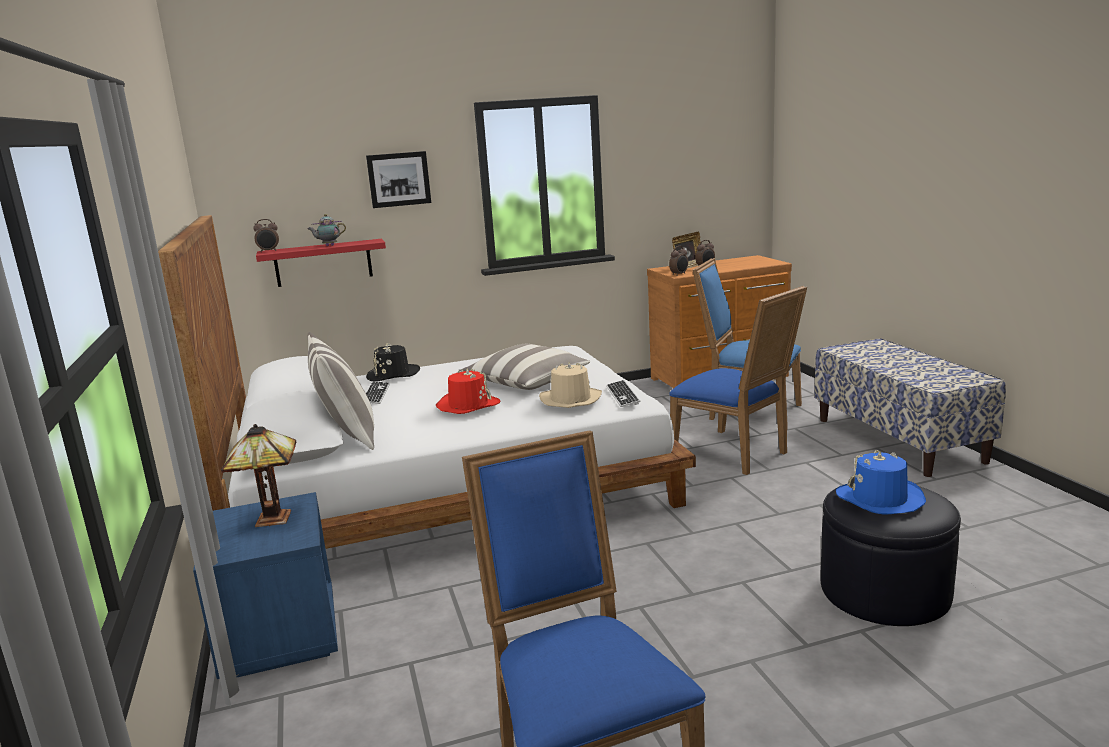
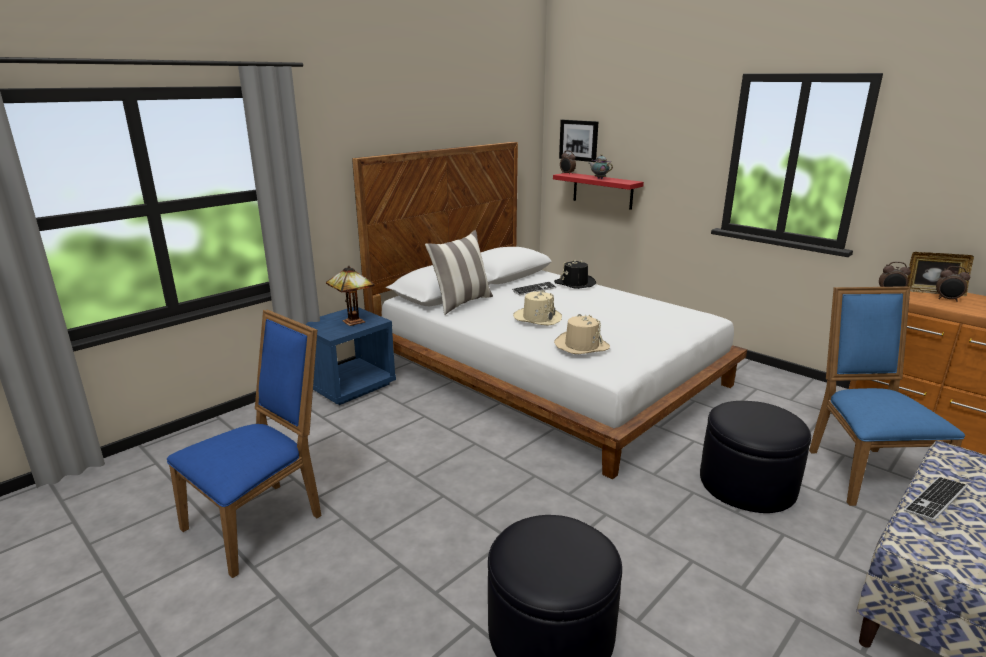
camera: 60 degrees right, 5 degrees up
picture [366,151,431,208] -> picture moved to [559,120,598,162]
red hat [436,368,501,414] -> beige hat [513,290,562,326]
pillow [462,344,590,390] -> none
keyboard [606,380,640,407] -> keyboard moved to [904,477,968,522]
blue chair [670,286,807,475] -> black ottoman [700,401,811,513]
blue hat [836,450,926,515] -> none

